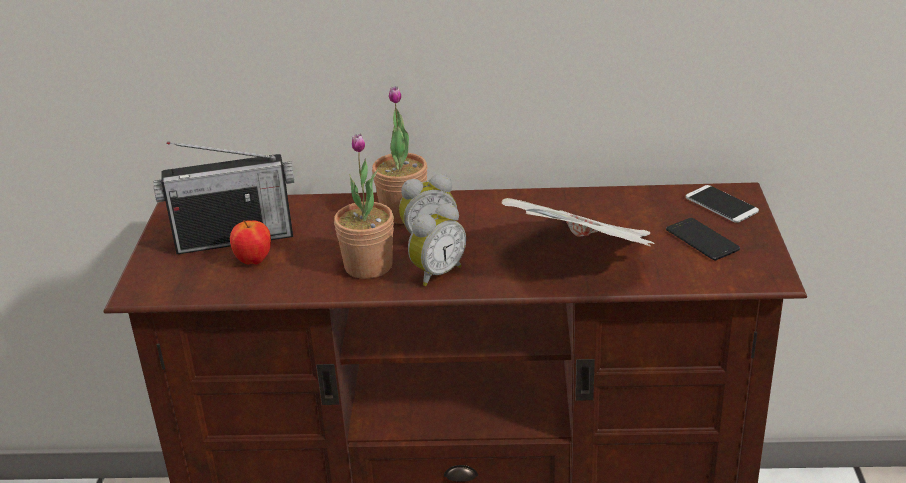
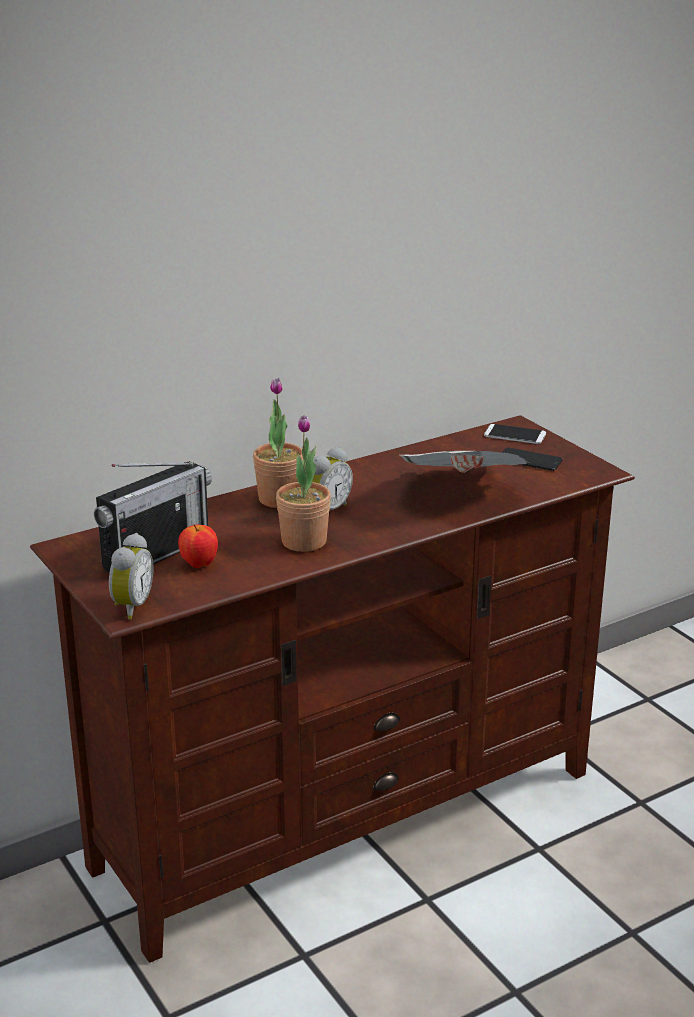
camera: 35 degrees left, 5 degrees down
alarm clock [408,203,466,286] -> alarm clock moved to [109,533,153,619]

